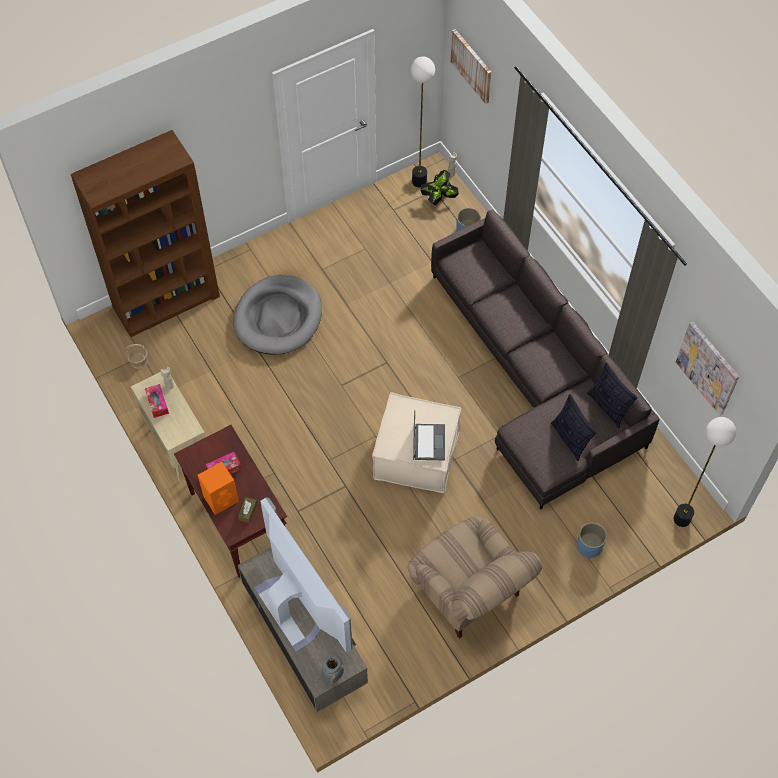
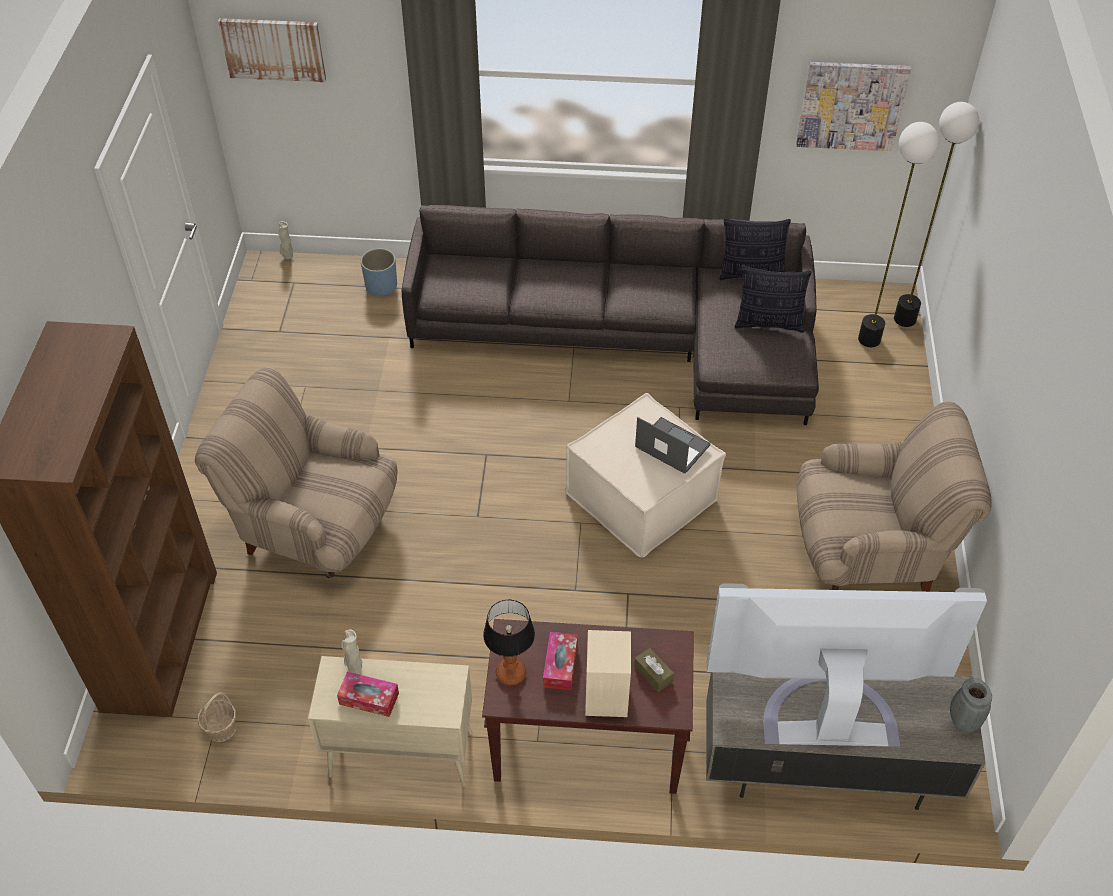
camera: 55 degrees left, 10 degrees down
orange speaker [198,462,239,515] -> beige speaker [585,630,631,717]
grey dog bed [233,275,322,355] -> beige armchair [195,367,398,578]
floor lamp [410,57,435,187] -> floor lamp moved to [858,122,939,347]
potted plant [420,170,459,205] -> none
blue planter [577,523,607,558] -> none
none -> table lamp [483,599,535,685]

